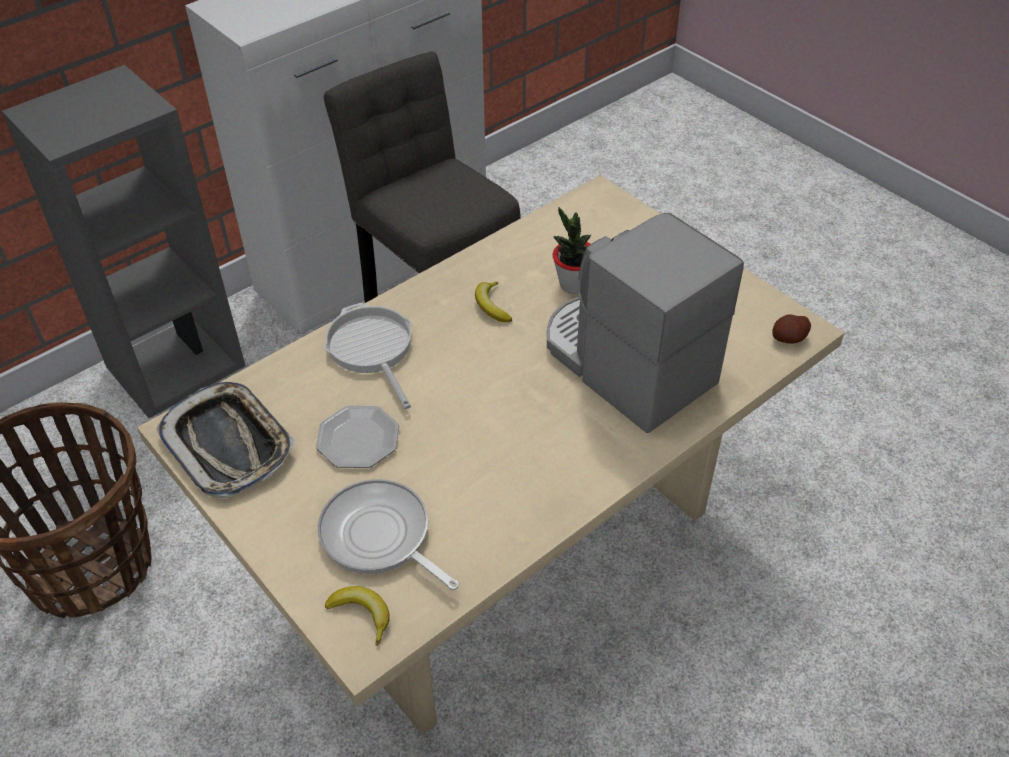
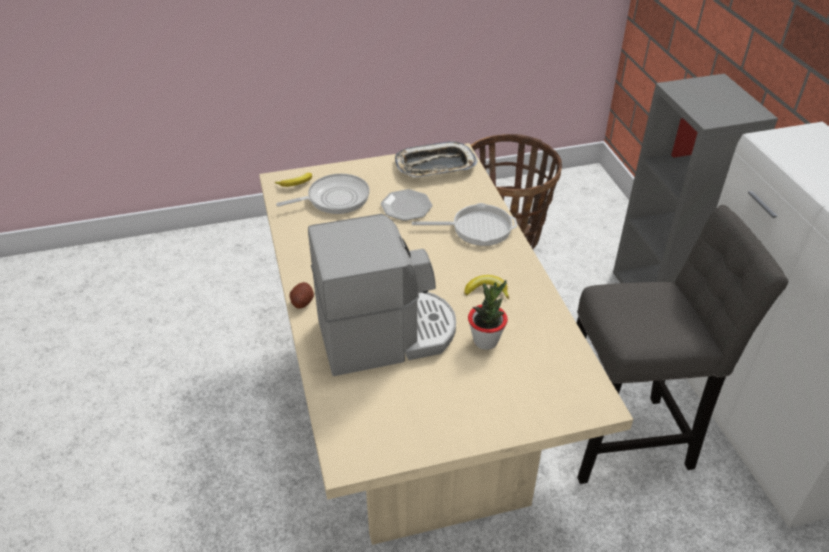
camera: 115 degrees right, 5 degrees down
potato [773,315,811,344] -> potato moved to [289,282,314,309]

